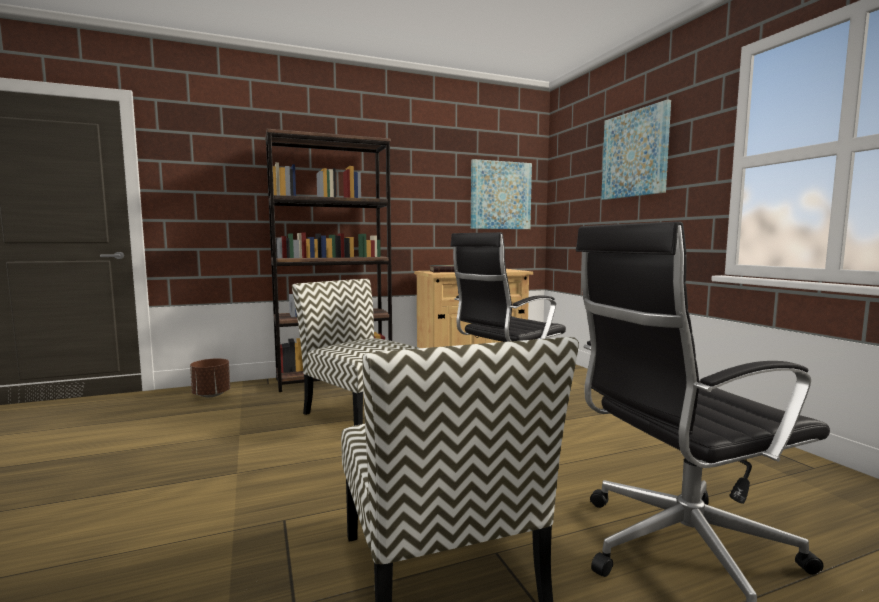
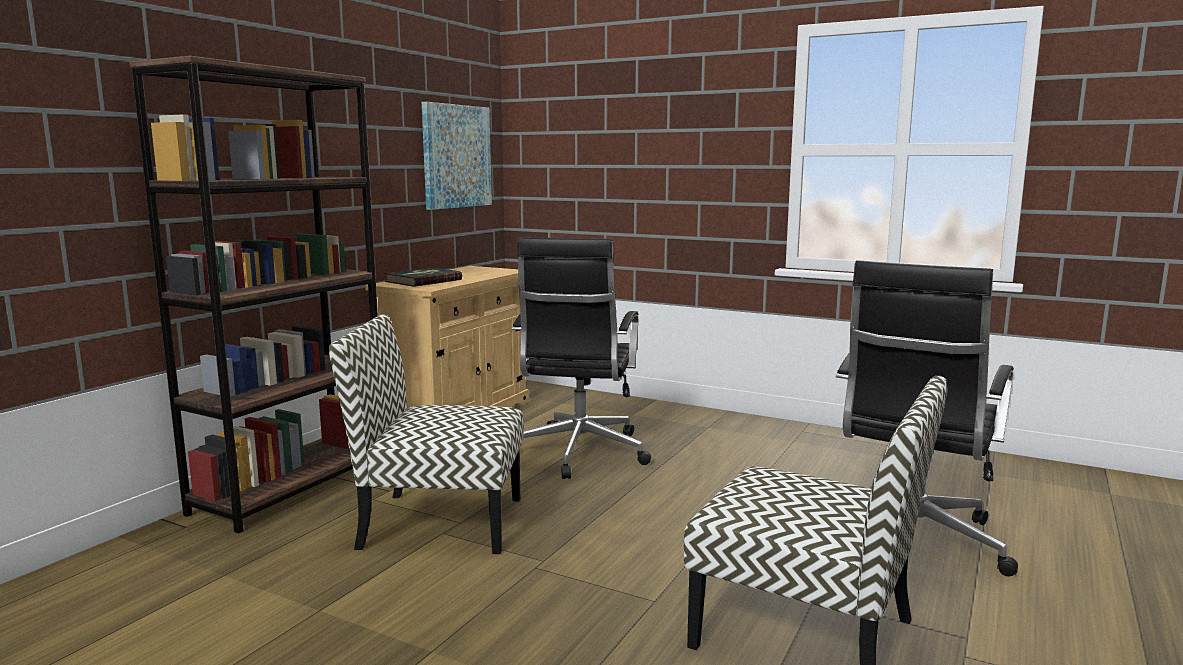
camera: 40 degrees left, 5 degrees up
brown planter [190,358,230,397] -> none
picture [601,99,671,200] -> none

